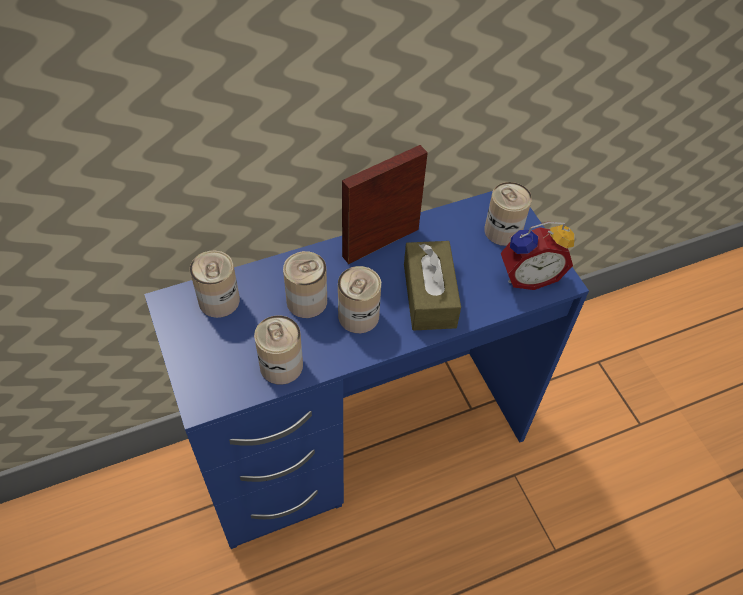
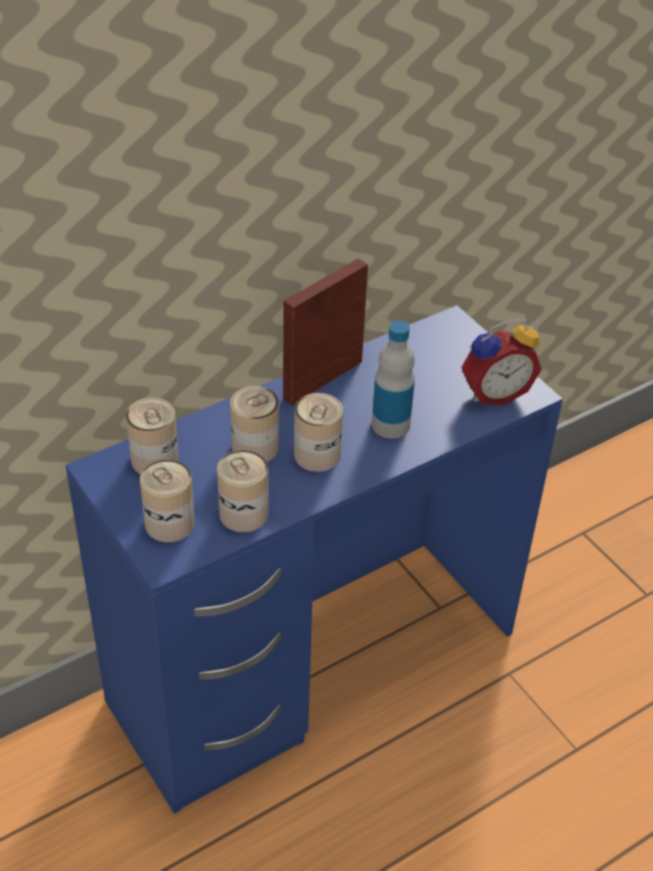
camera: 10 degrees left, 10 degrees down
brown tissue box [404,241,461,331] -> bottle [372,320,415,439]
can [484,182,532,246] -> can moved to [140,459,195,542]

